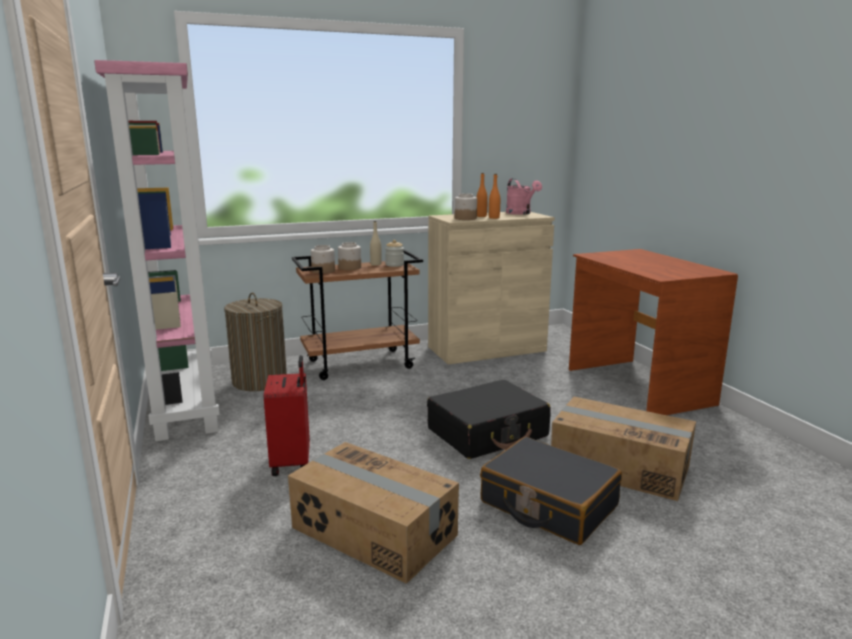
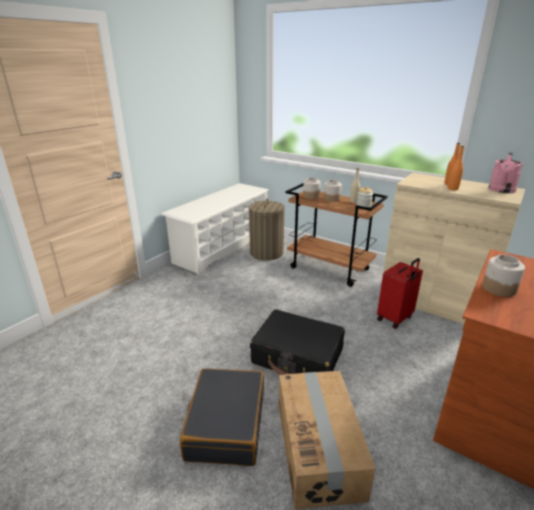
camera: 55 degrees right, 10 degrees up
pink bookcase [94,60,220,441] -> white shoe rack [161,183,268,275]
red suitcase [264,355,310,476] -> red suitcase moved to [377,258,423,329]
cardboard box [288,442,459,584] -> none
jar [455,194,477,220] -> jar moved to [482,255,525,297]

